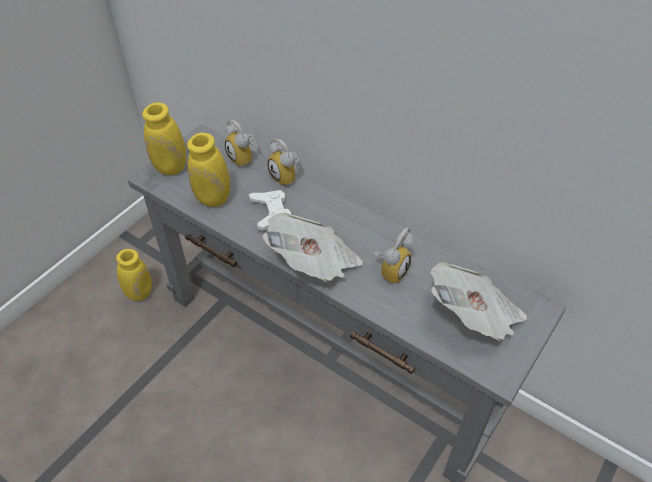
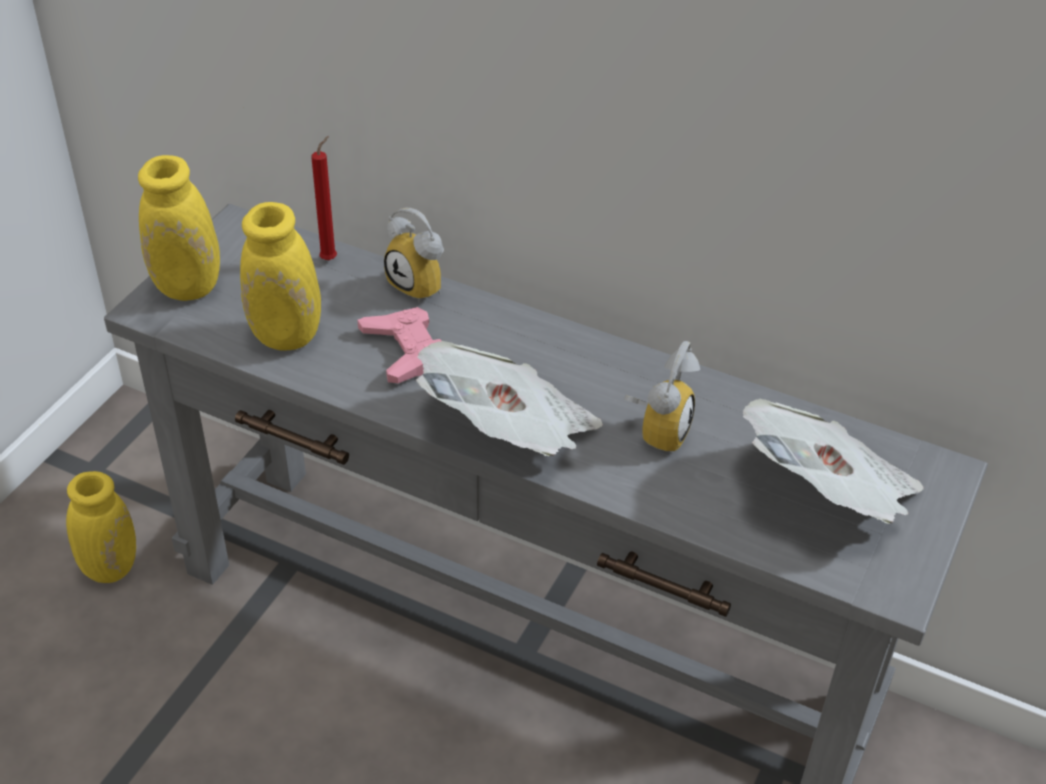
camera: 10 degrees left, 5 degrees down
alarm clock [225,120,256,167] -> red candle [311,136,337,261]
white game controller [249,190,291,230] -> pink game controller [357,307,441,383]

